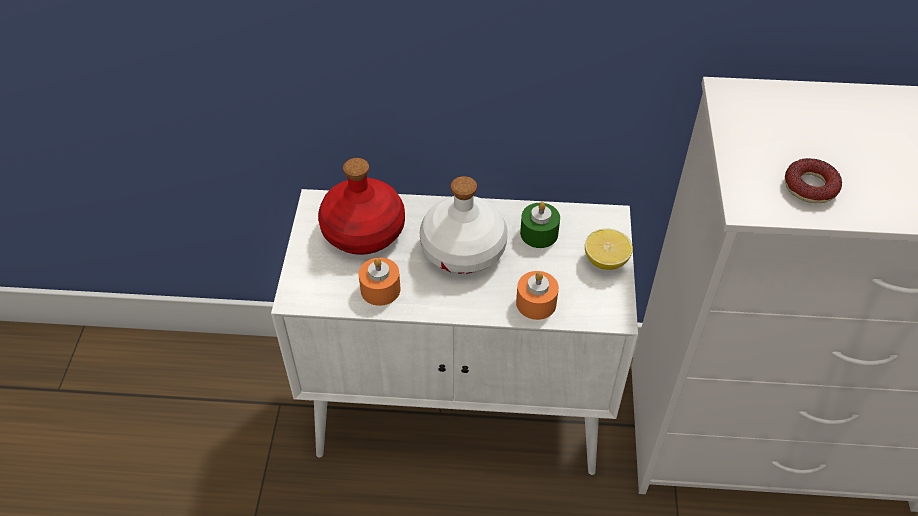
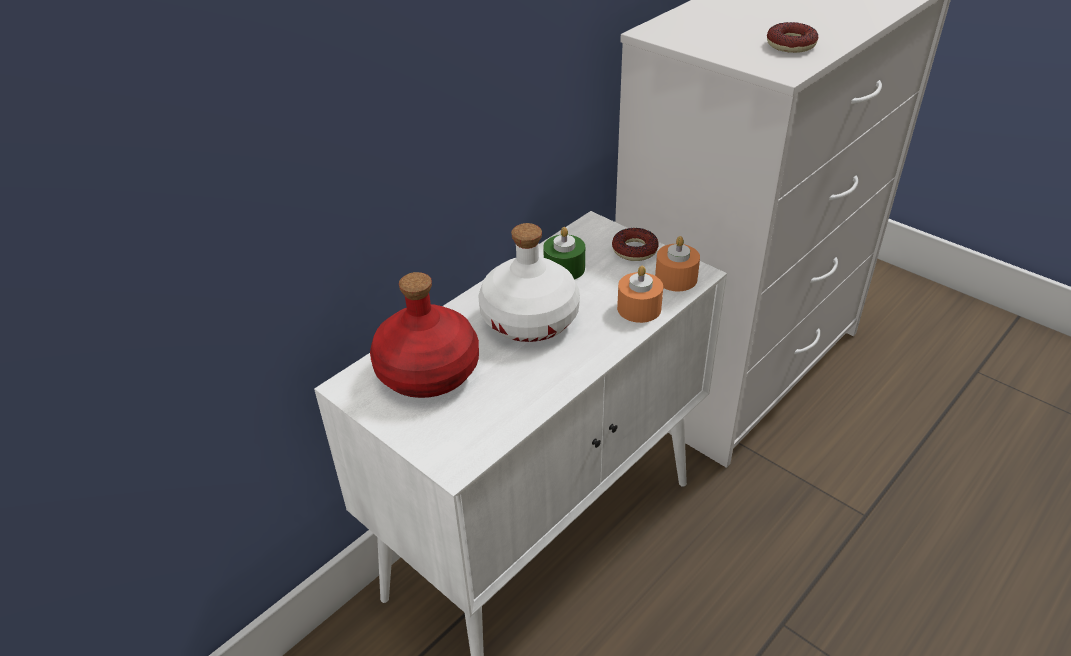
camera: 50 degrees left, 10 degrees down
orange candle [358,257,401,306] -> orange candle moved to [655,236,700,292]
lemon [585,229,633,270] -> donut [612,228,659,261]

